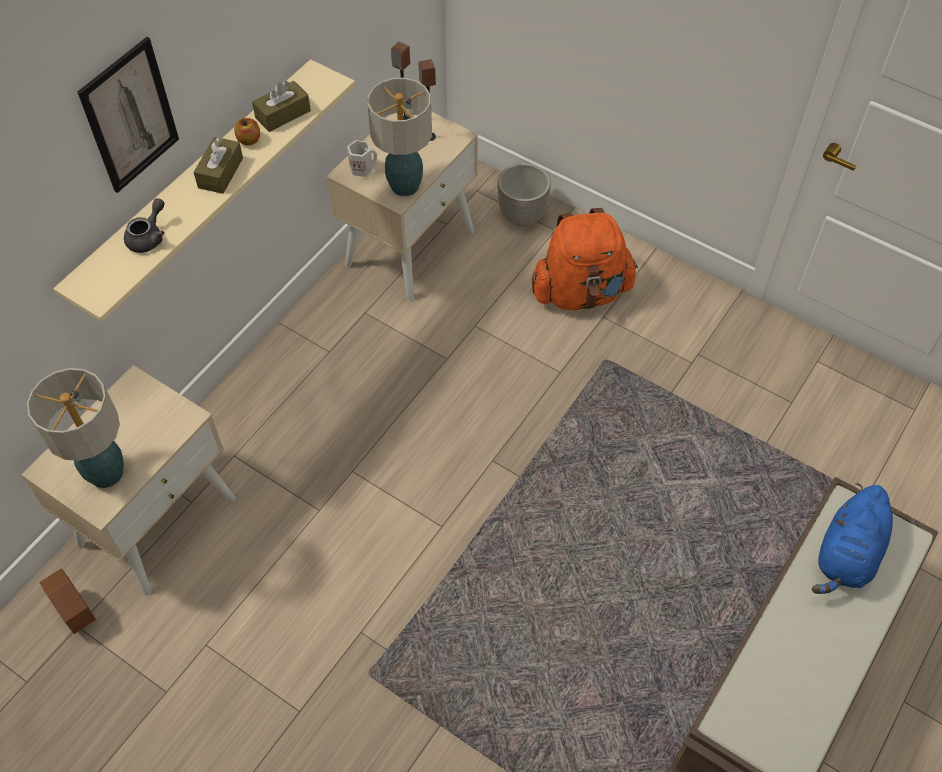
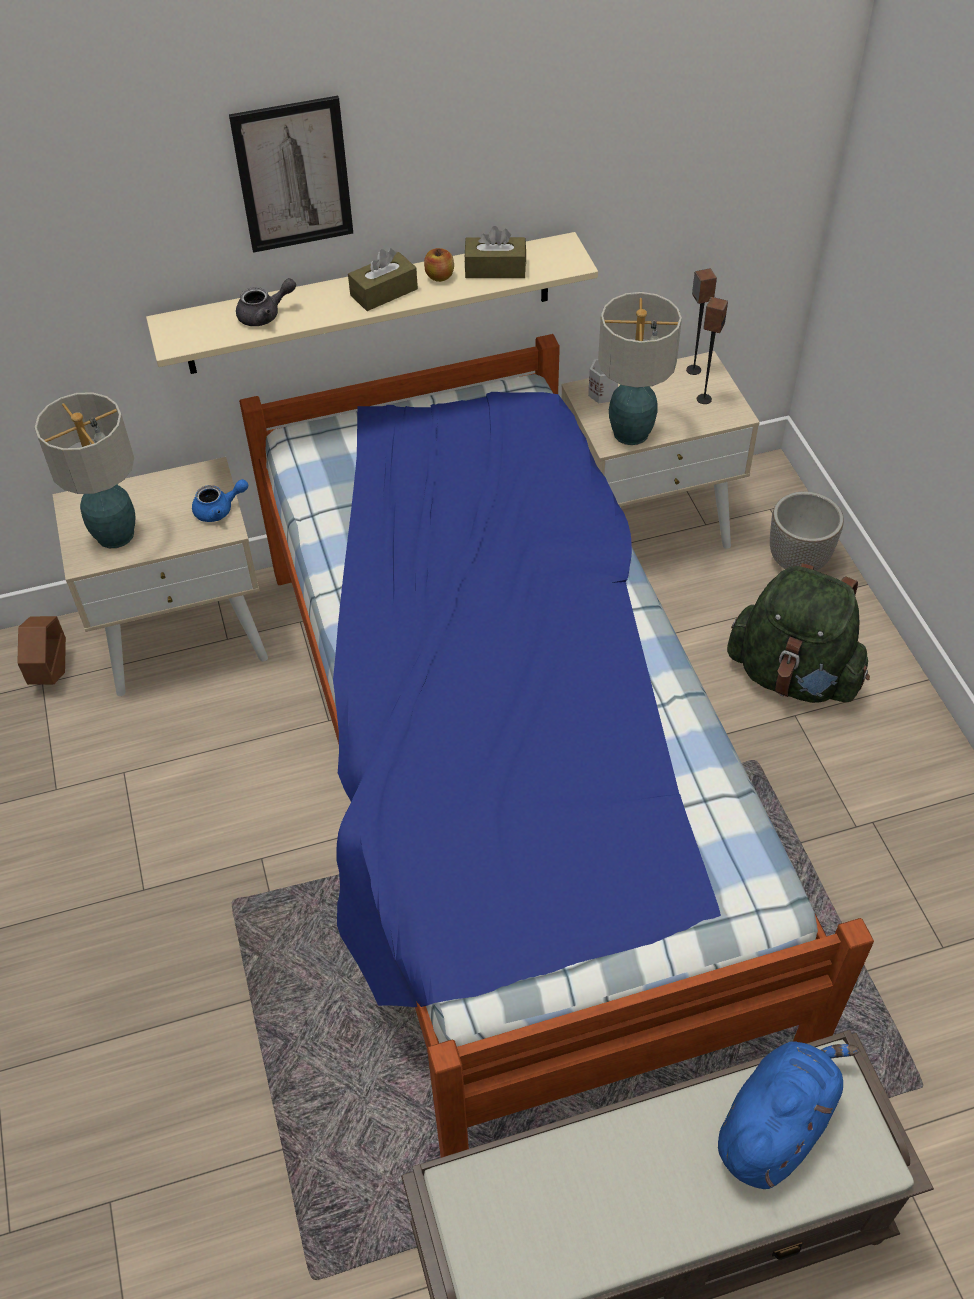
camera: 40 degrees right, 5 degrees down
orange backpack [531,208,638,310] -> green backpack [727,563,870,703]
blue plush toy [812,483,893,594] -> blue plush toy turned 150 degrees clockwise [718,1041,859,1189]
none -> blue teapot [192,479,248,522]
none -> bed [239,334,874,1158]

